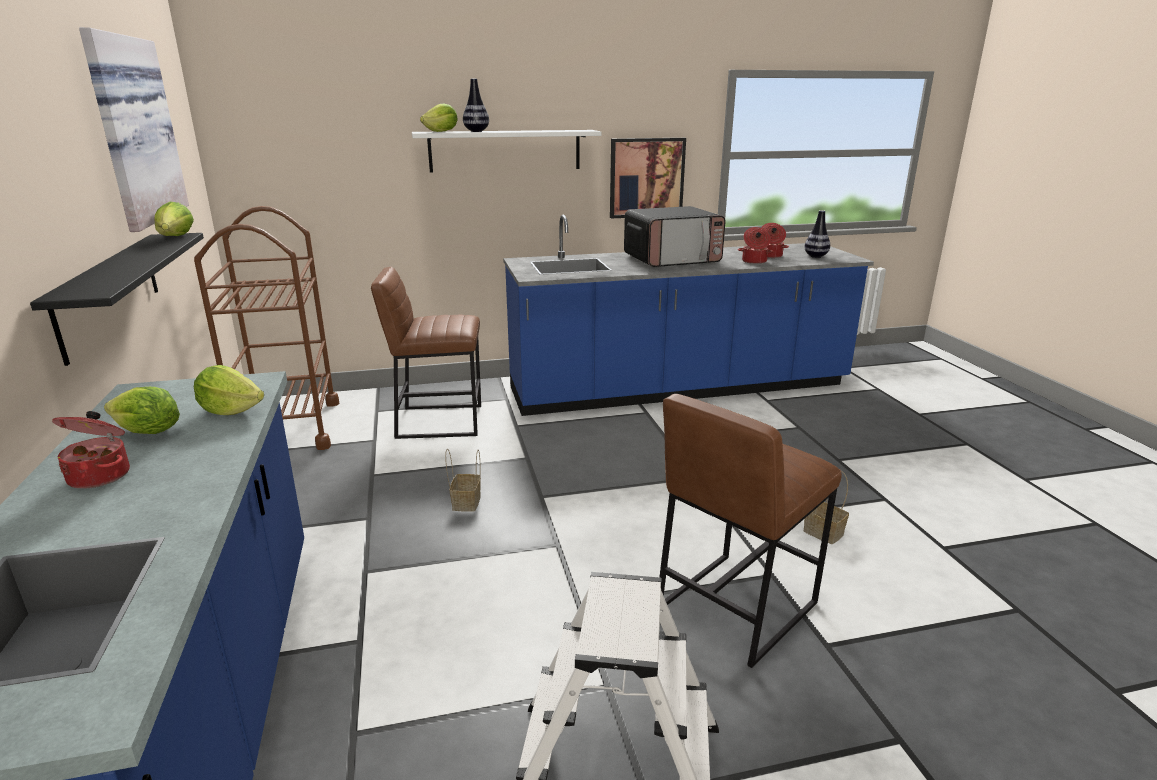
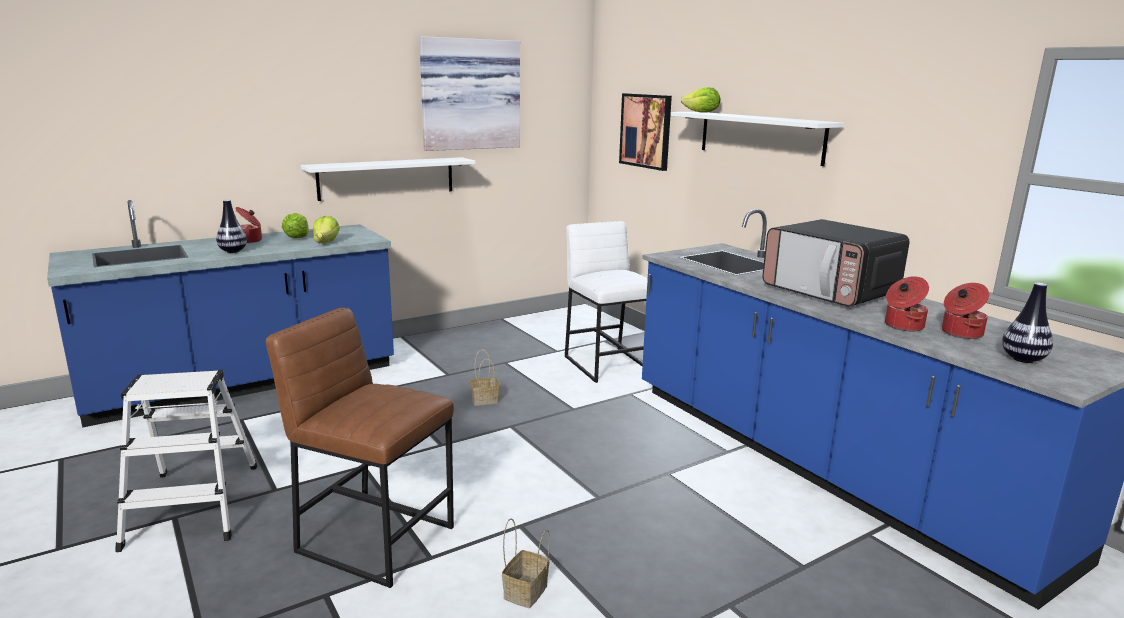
camera: 70 degrees right, 5 degrees down
black shelf [30,233,204,366] -> white shelf [300,157,476,201]
lettuce [155,202,194,236] -> none
brown cart [194,206,339,450] -> none
brown chair [371,267,481,439] -> white chair [565,221,648,383]
vase [463,79,489,132] -> vase moved to [216,200,247,253]
picture [610,138,686,218] -> picture moved to [619,93,672,171]

